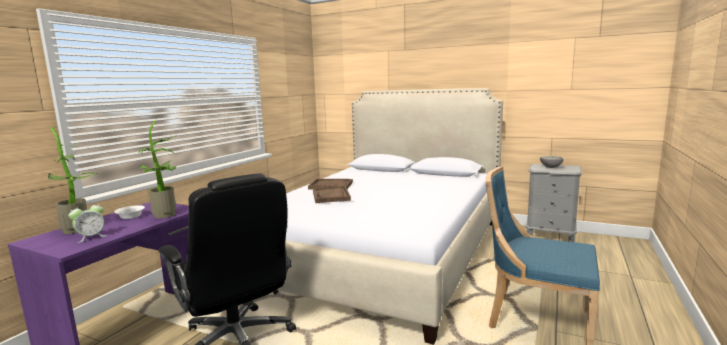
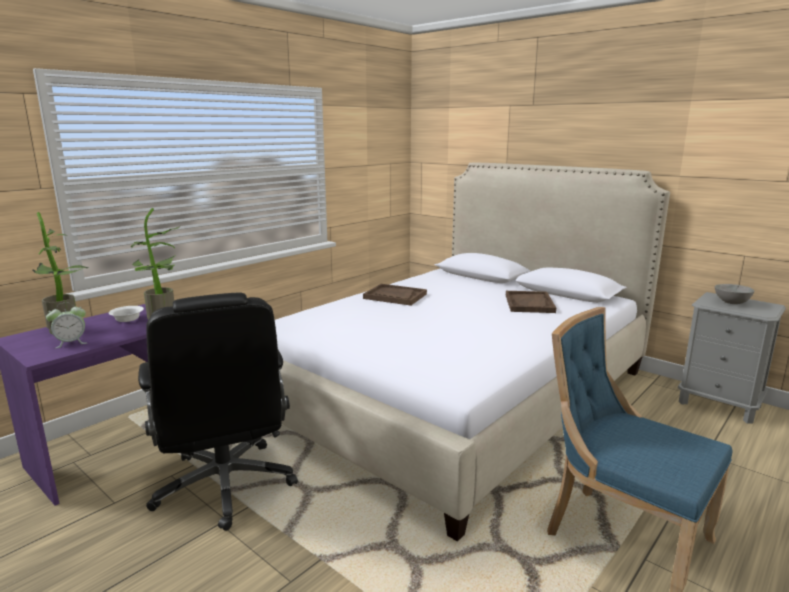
camera: 15 degrees right, 5 degrees up
brown tray [313,186,351,203] -> brown tray moved to [506,291,556,313]

